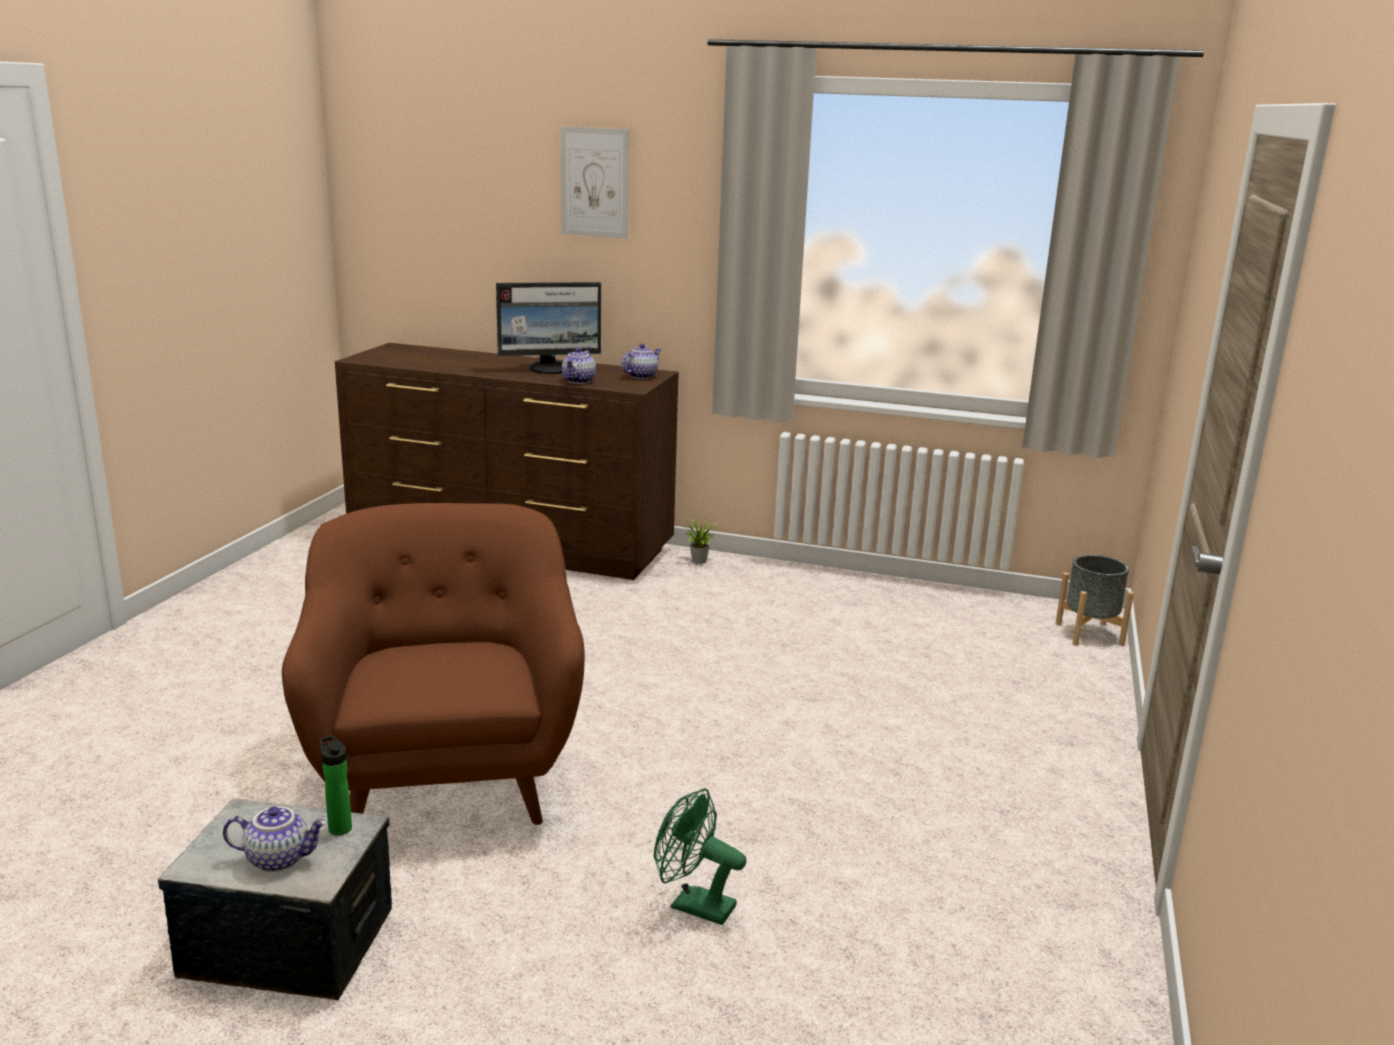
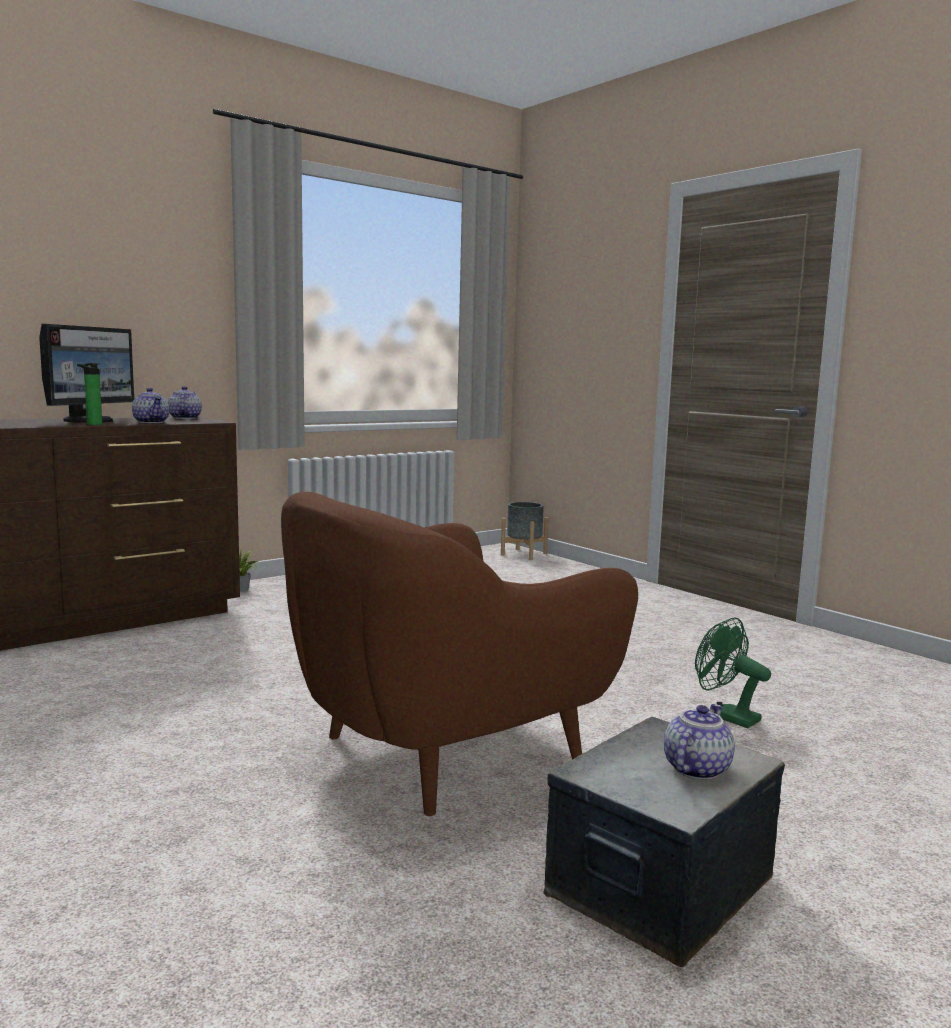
camera: 55 degrees left, 10 degrees down
brown armchair [282,503,585,825] -> brown armchair turned 60 degrees counterclockwise [281,492,638,816]
bottle [319,735,352,836] -> bottle moved to [77,363,102,425]
picture [561,127,629,239] -> none
green fan [654,788,746,925] -> green fan turned 75 degrees clockwise [695,617,771,728]

